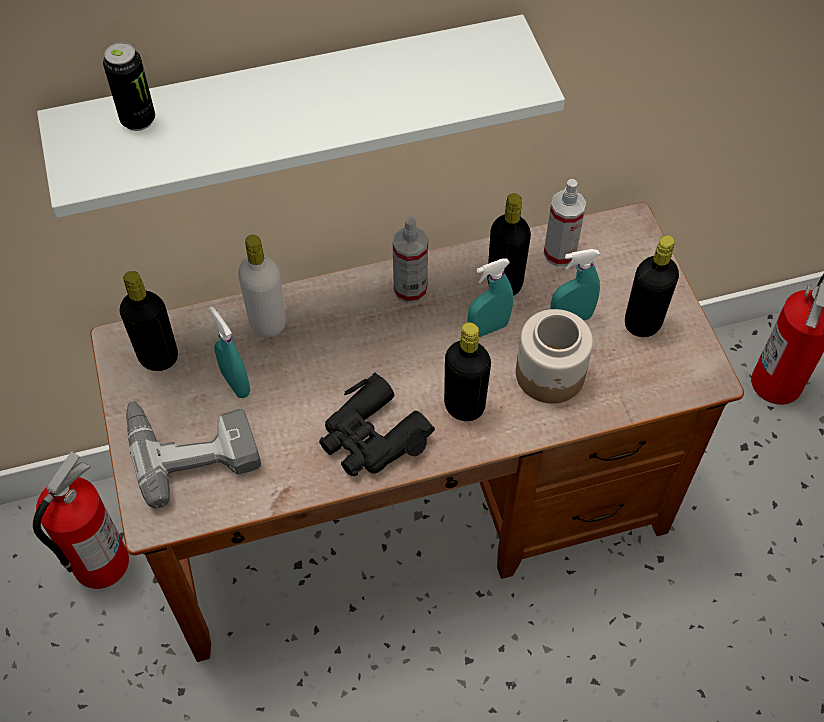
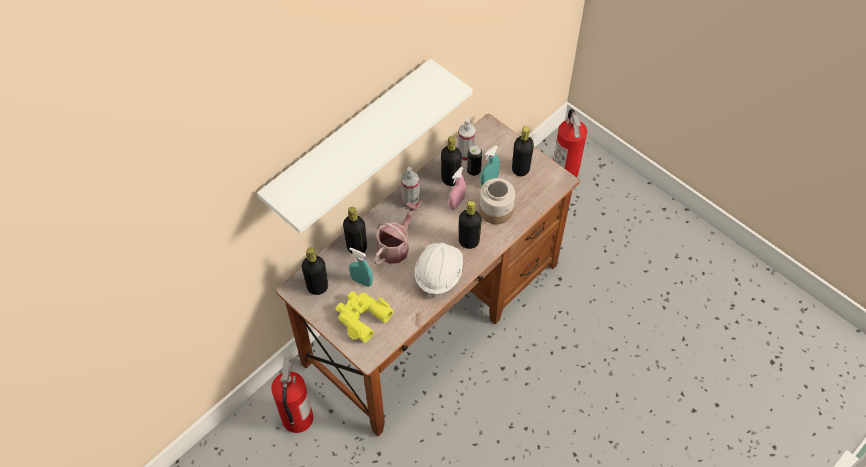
camera: 30 degrees left, 0 degrees up
can [103,42,155,131] -> can moved to [467,146,482,176]
power drill [126,400,261,508] -> yellow binoculars [336,291,394,343]
white bottle [238,235,286,337] -> black bottle [343,207,367,255]
black binoculars [319,372,435,476] -> white hard hat [415,243,463,298]
turquoise spray bottle [467,258,513,337] -> pink spray bottle [449,167,466,210]
none -> watering can [374,202,419,265]

